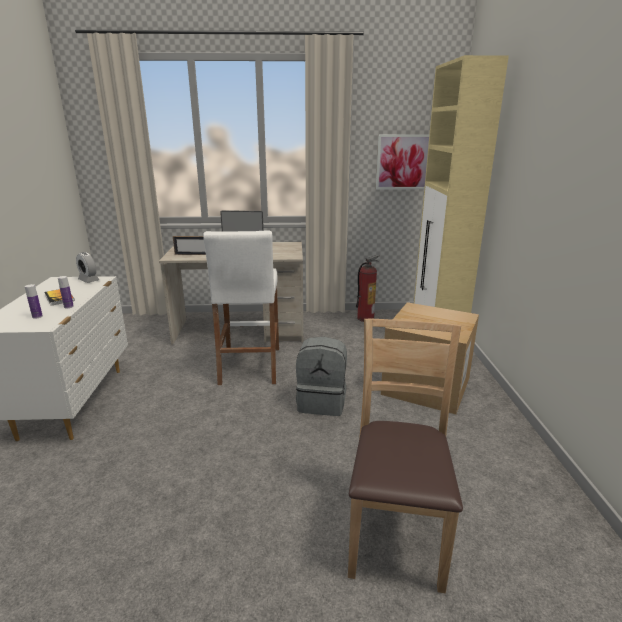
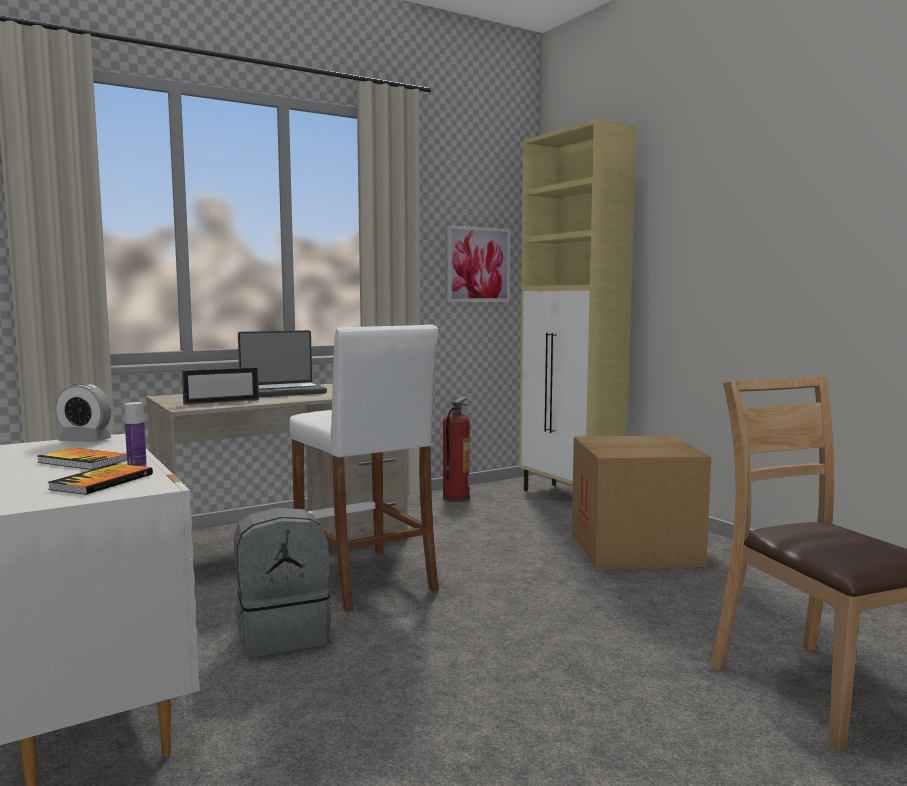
camera: 30 degrees left, 15 degrees down
bottle [25,284,43,319] -> book [47,464,153,495]
grey backpack [296,337,347,416] -> grey backpack moved to [234,508,331,657]

